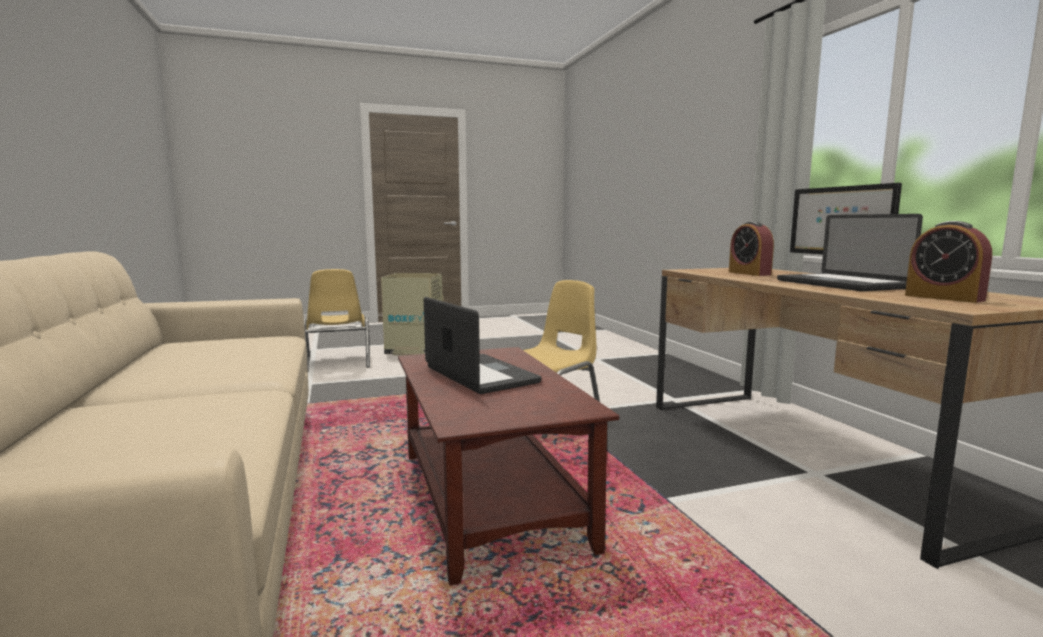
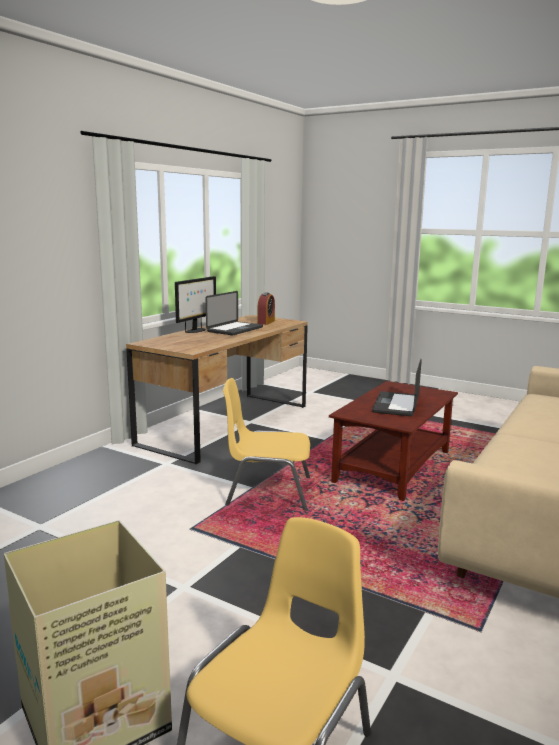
camera: 130 degrees left, 5 degrees up
alarm clock [729,221,774,276] -> none

